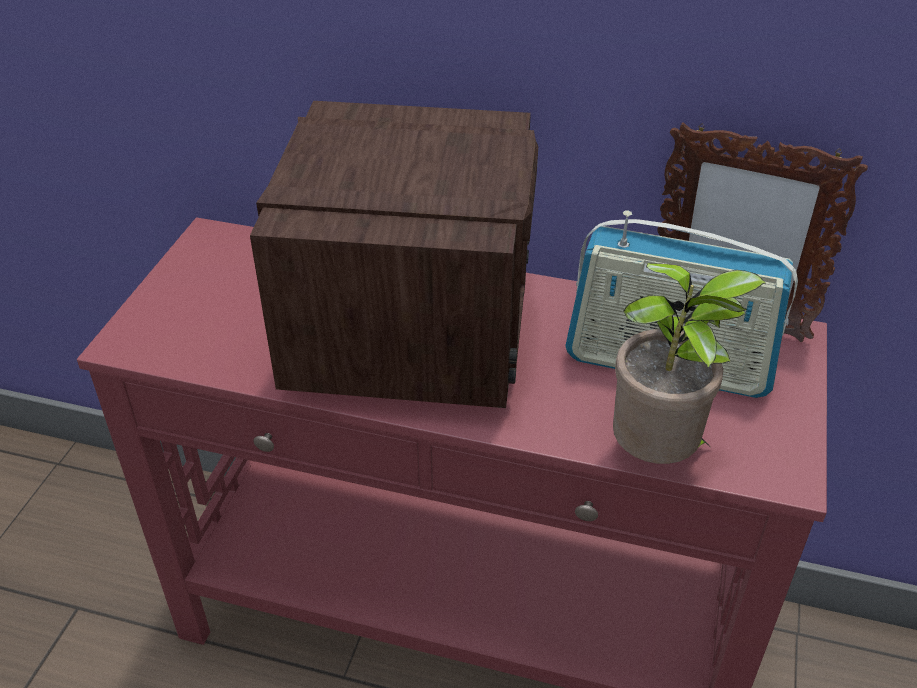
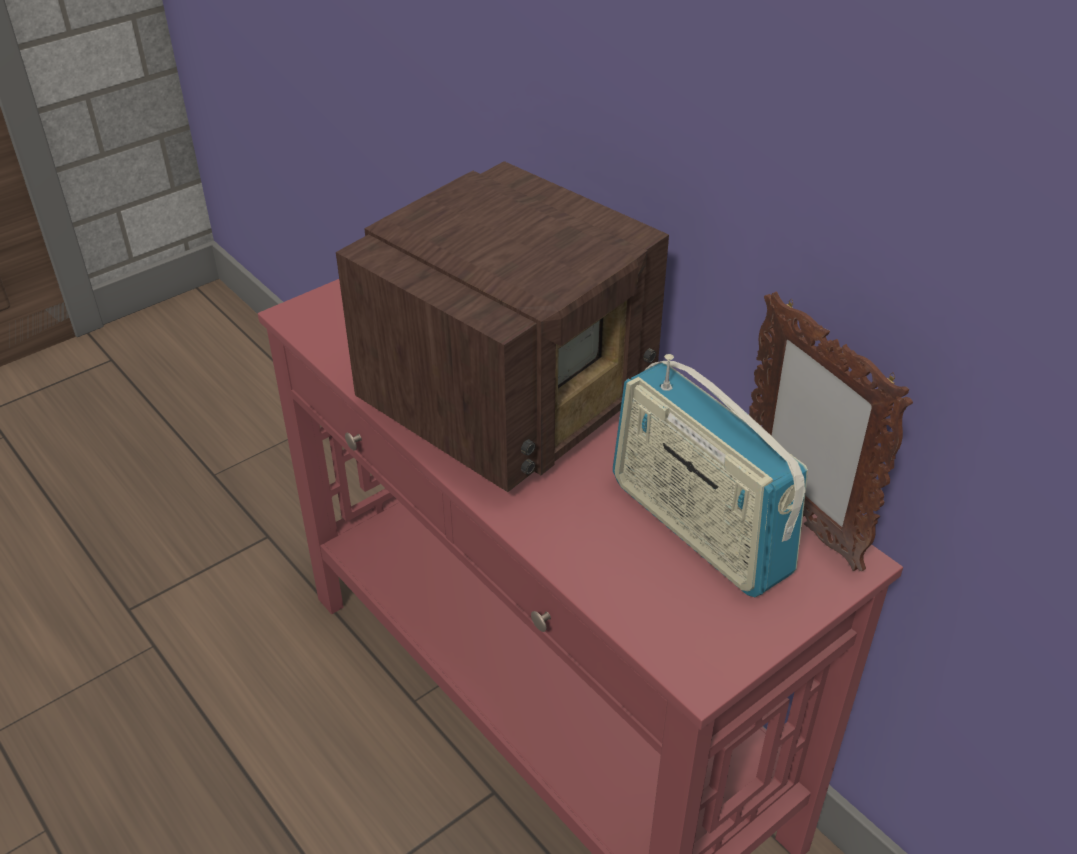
camera: 35 degrees right, 0 degrees up
potted plant [613,263,766,464] -> none

